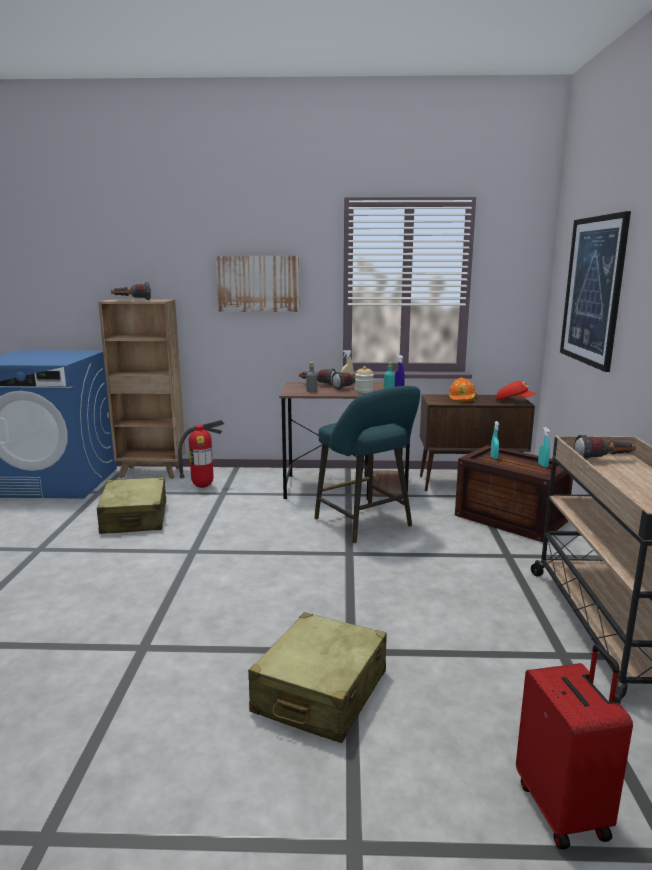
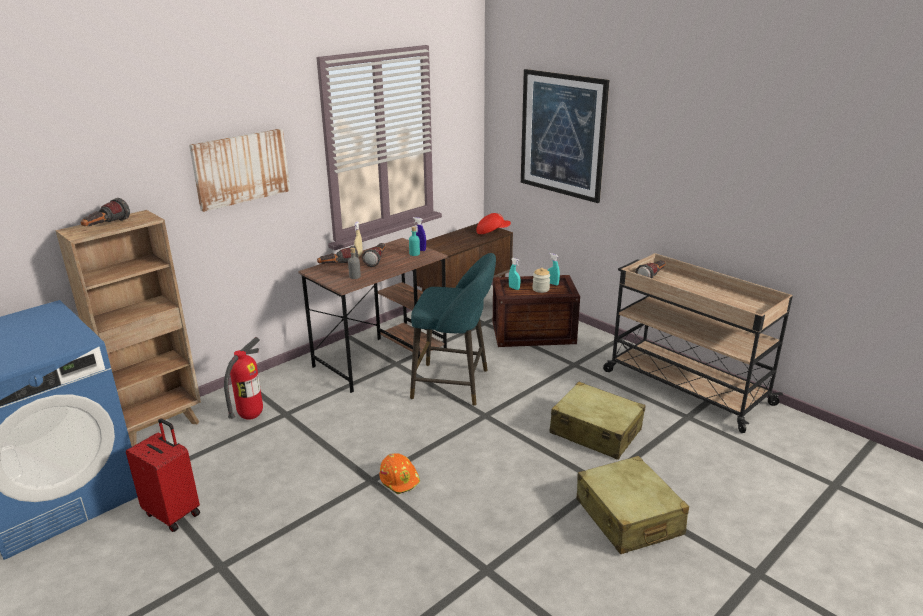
camera: 45 degrees left, 10 degrees up
beige suitcase [97,477,166,534] -> beige suitcase moved to [549,382,646,460]
jar [355,366,374,393] -> jar moved to [533,268,550,293]
orange hard hat [448,378,477,402] -> orange hard hat moved to [379,453,421,494]
red suitcase [516,644,633,850] -> red suitcase moved to [126,418,200,532]

